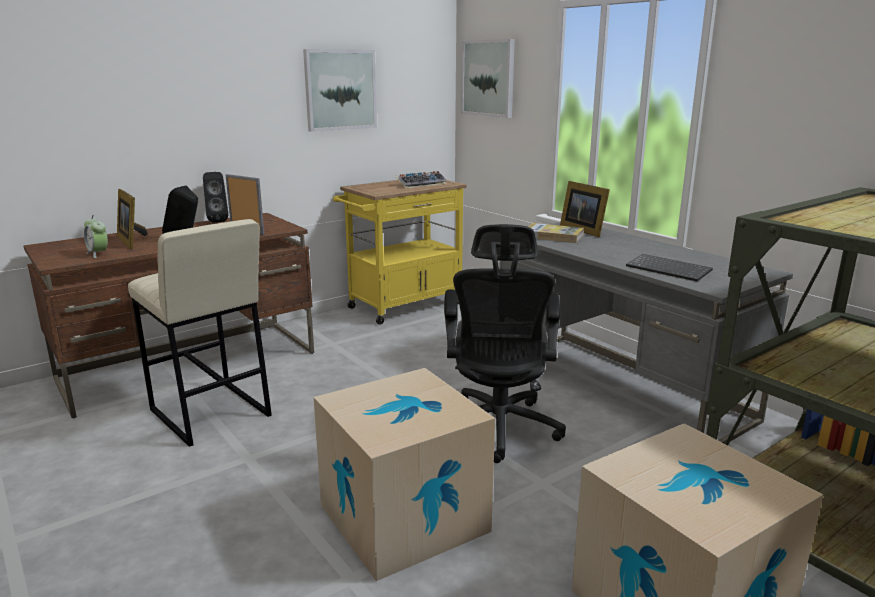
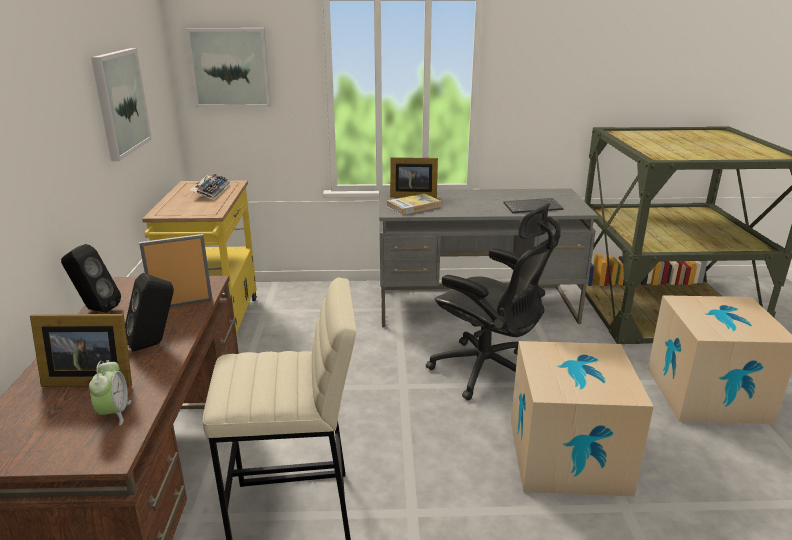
camera: 55 degrees left, 5 degrees up
alarm clock [84,215,108,258] -> alarm clock turned 90 degrees counterclockwise [89,360,131,425]

